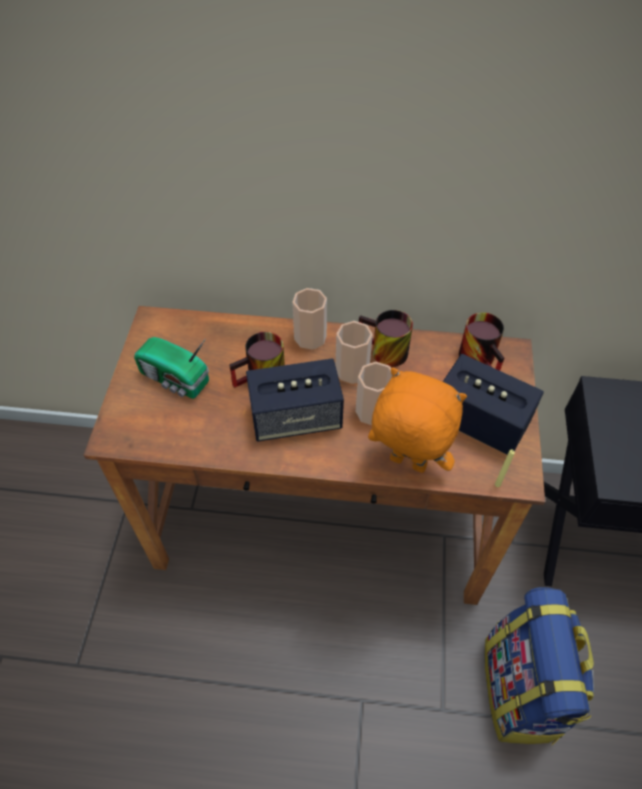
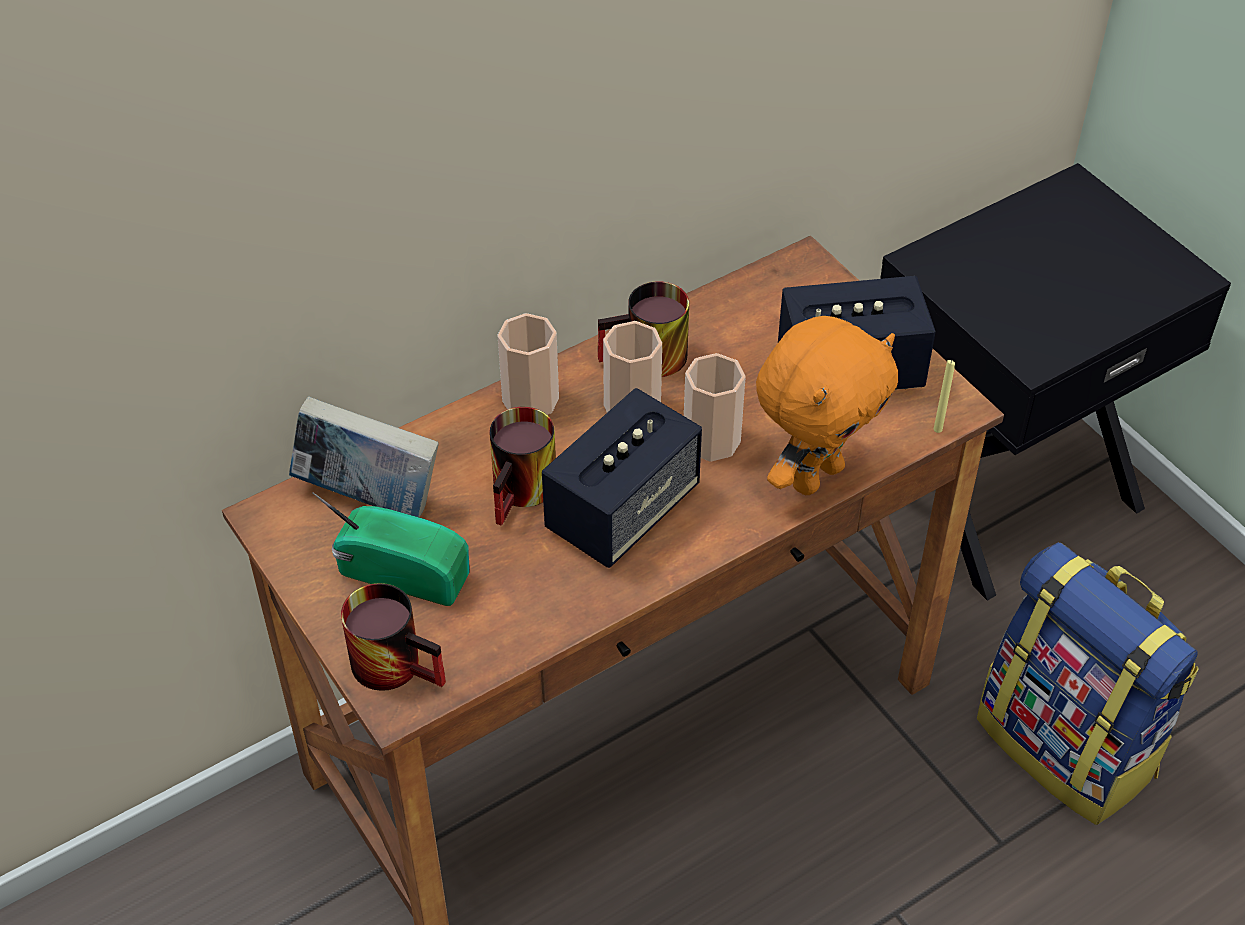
camera: 40 degrees left, 5 degrees down
radio [134,337,209,399] -> radio turned 150 degrees counterclockwise [312,492,470,606]
orange plush toy [368,368,467,473] -> orange plush toy turned 150 degrees clockwise [756,316,898,495]
mug [459,312,504,371] -> mug moved to [341,583,446,691]
none -> book [289,396,439,518]

